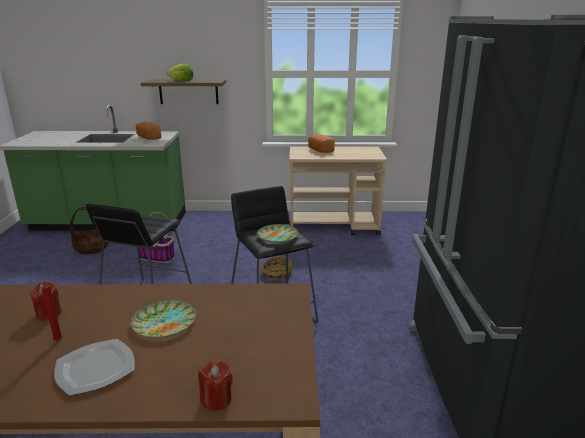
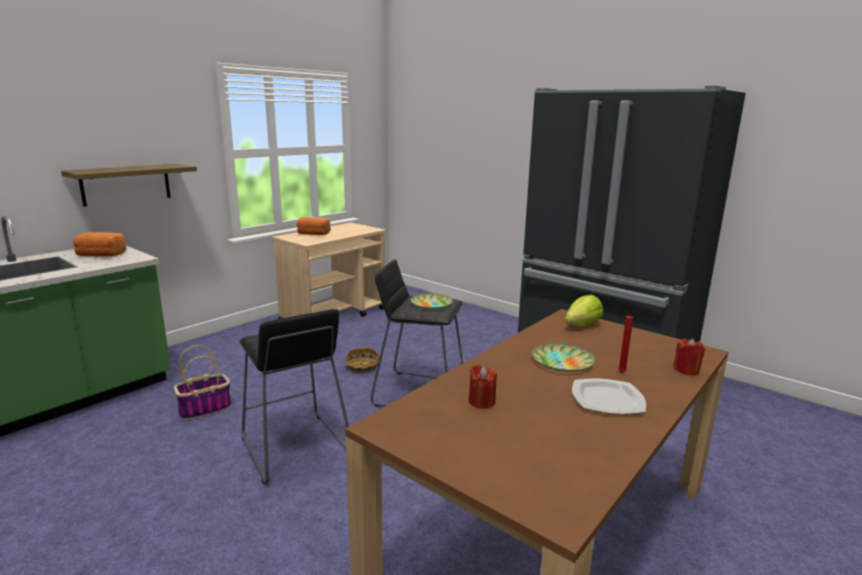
camera: 50 degrees left, 5 degrees down
red candle [38,279,63,341] -> red candle moved to [618,312,633,372]
basket [70,207,109,254] -> none
lettuce [167,64,193,81] -> lettuce moved to [565,295,603,326]

